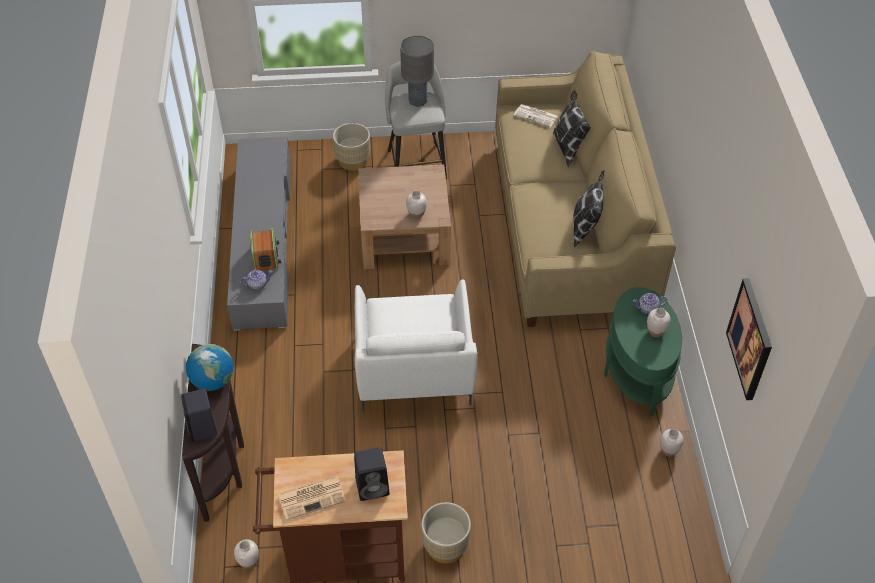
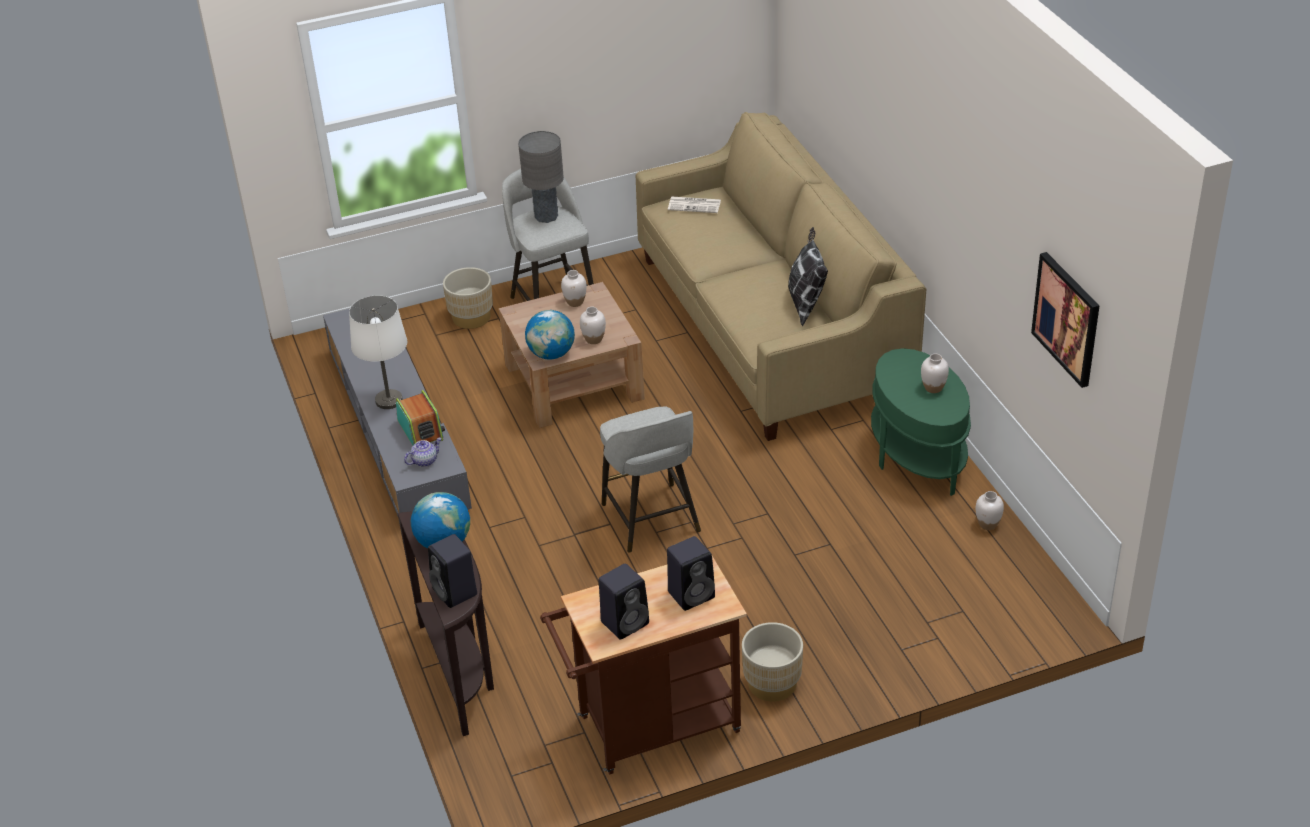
camera: 15 degrees left, 10 degrees down
white vase [234,539,259,569] -> white vase moved to [561,270,587,307]
newspaper [278,476,346,520] -> black speaker [599,563,649,640]
white armchair [355,280,477,412] -> grey stool [600,407,701,553]
pillow [553,90,591,167] -> none
teapot [633,293,667,315] -> none
none -> white table lamp [349,296,407,409]
none -> globe [525,310,575,360]

